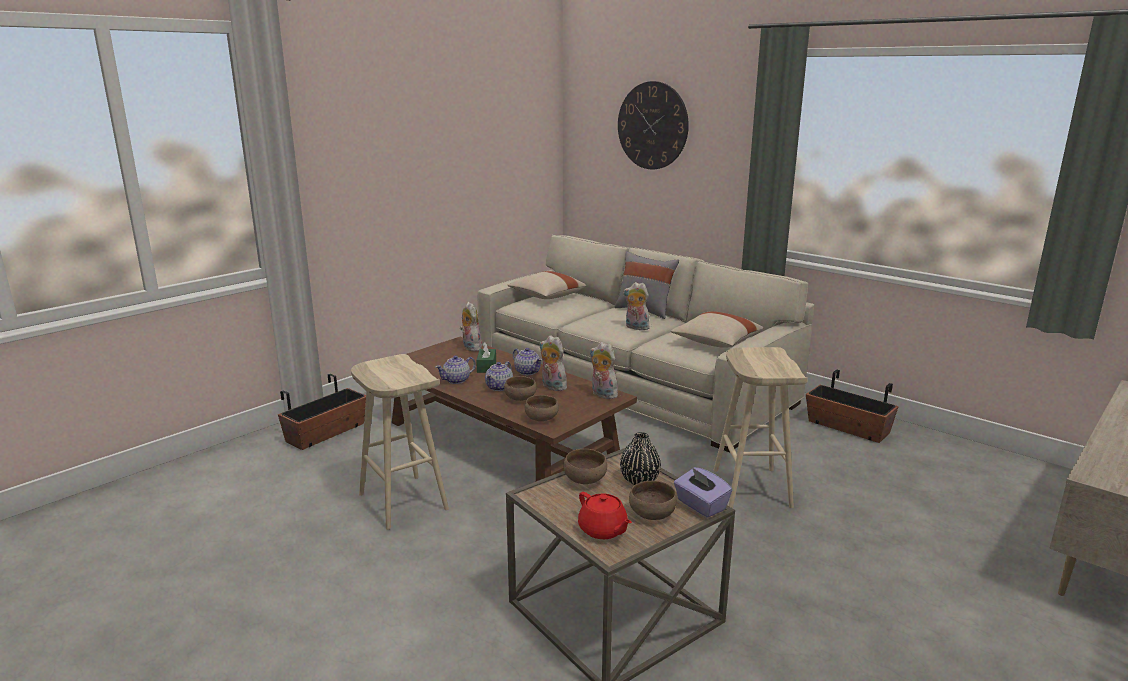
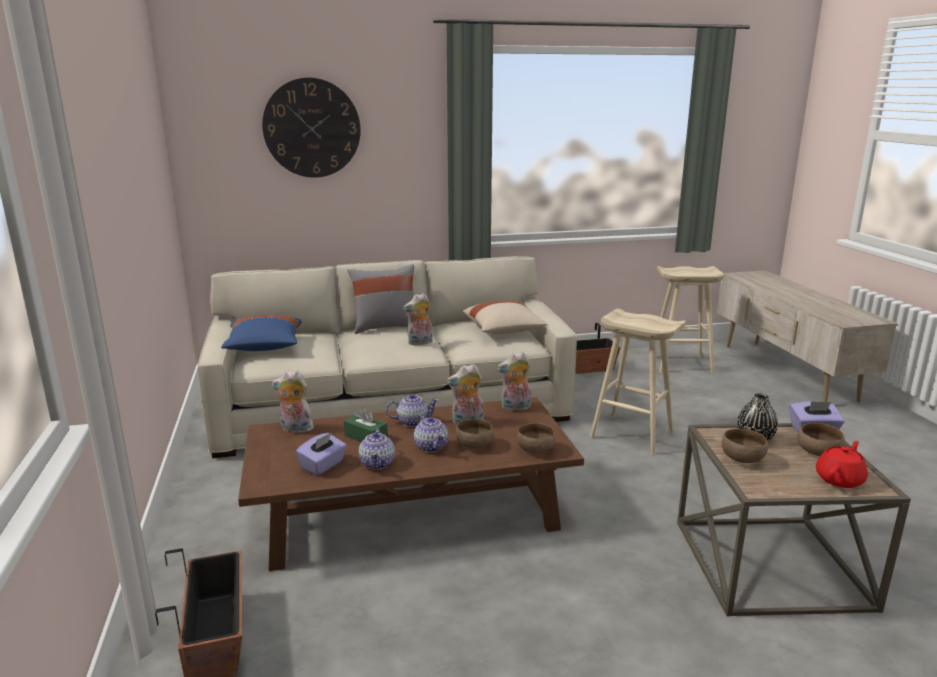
camera: 55 degrees left, 0 degrees up
beige stool [351,354,449,530] -> beige stool moved to [657,266,724,373]
beige pillow [507,271,586,299] -> blue pillow [221,315,302,351]
red teapot [578,492,632,539] -> red teapot turned 45 degrees counterclockwise [816,441,868,488]
none -> purple tissue box [296,433,347,475]

